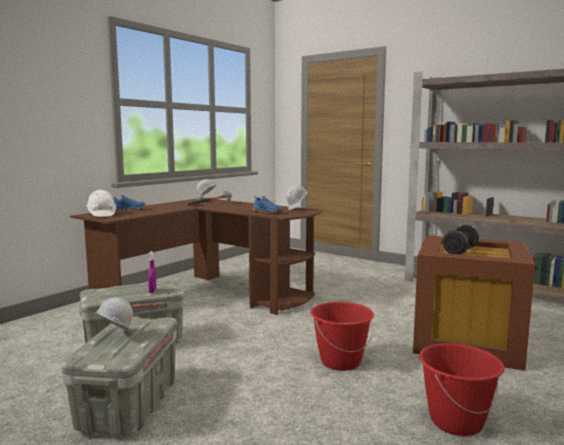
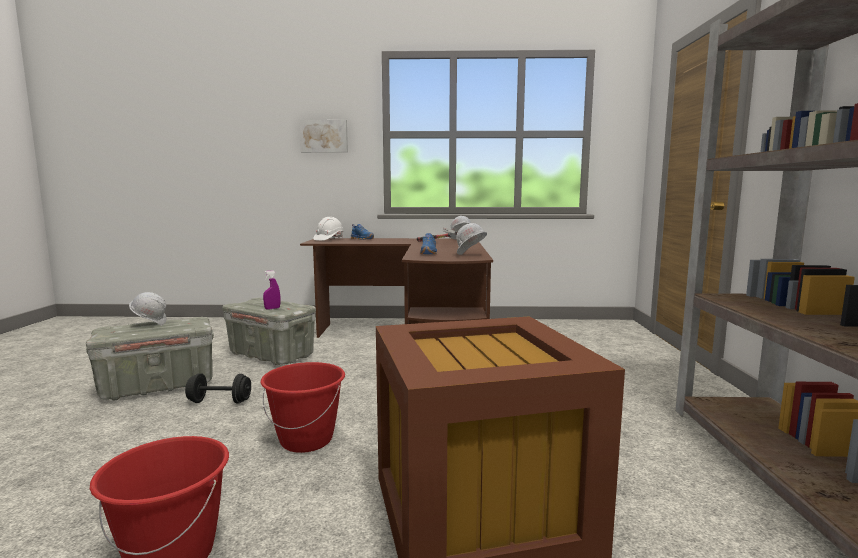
camera: 55 degrees right, 0 degrees up
black dumbbell [443,225,479,254] -> black dumbbell moved to [185,373,251,403]
none -> picture [299,120,348,152]

